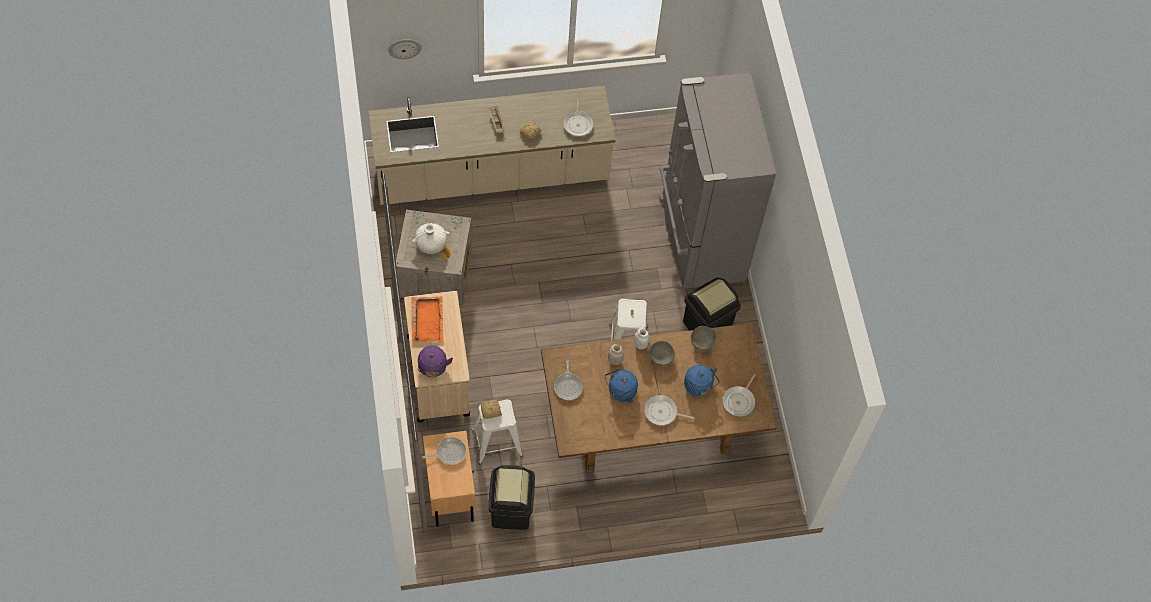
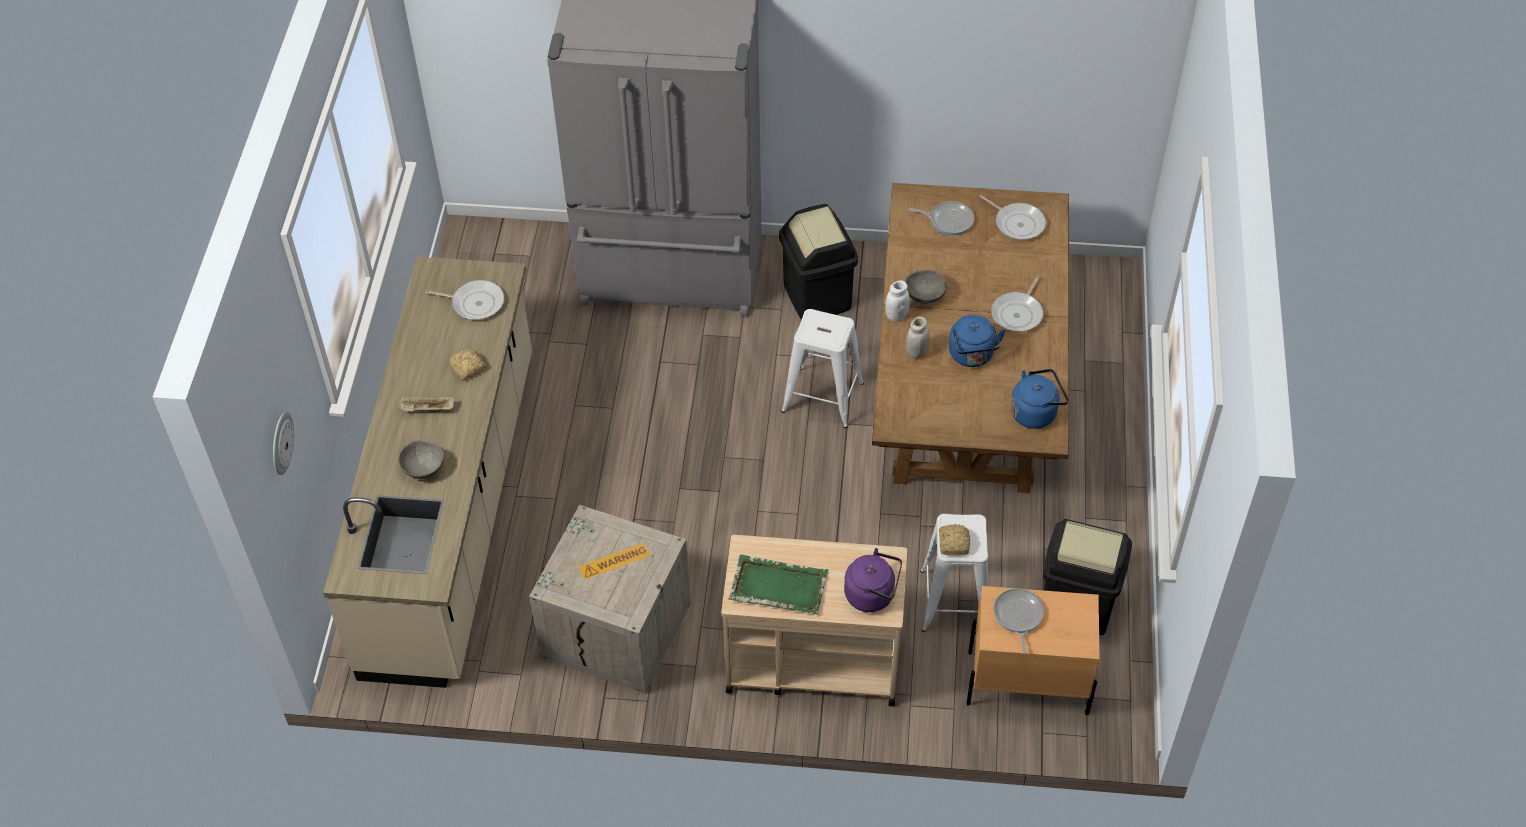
camera: 70 degrees left, 10 degrees down
orange tray [411,296,444,343] -> green tray [729,554,829,614]
white vase [412,223,450,254] -> none
frying pan [554,359,583,400] -> frying pan moved to [908,201,975,235]
blue kettle [684,365,720,396] -> blue kettle moved to [1011,369,1069,429]
grey bowl [691,326,716,350] -> grey bowl moved to [398,441,444,479]

